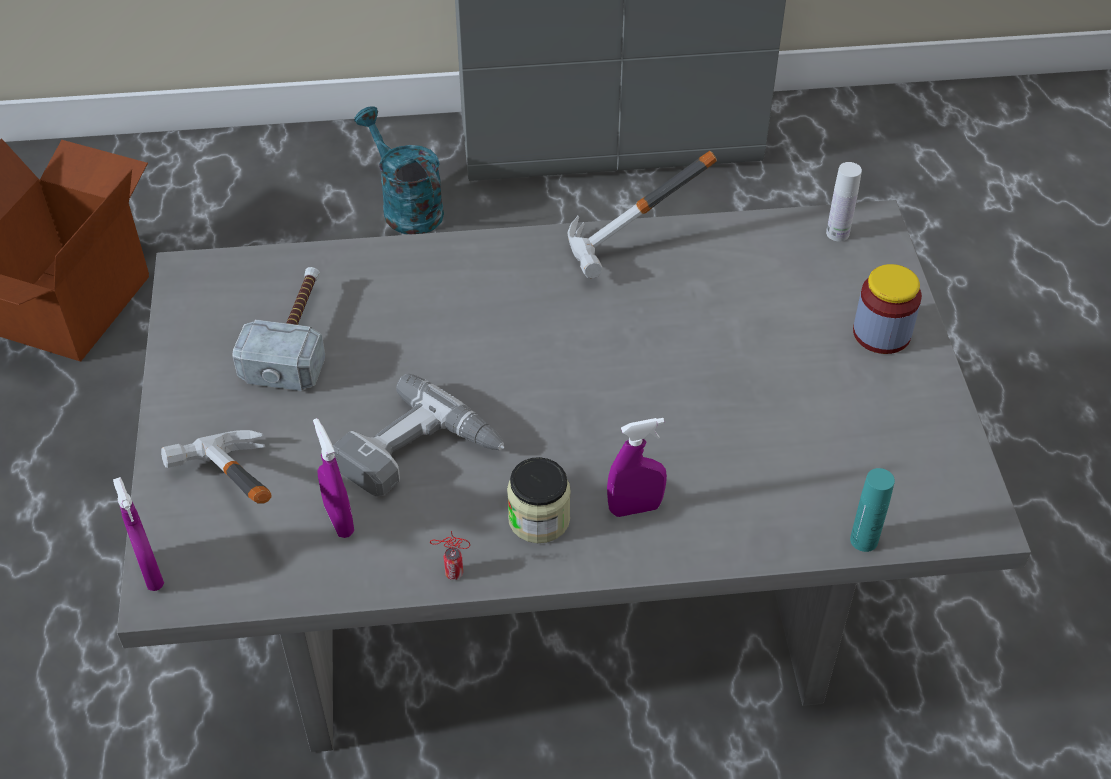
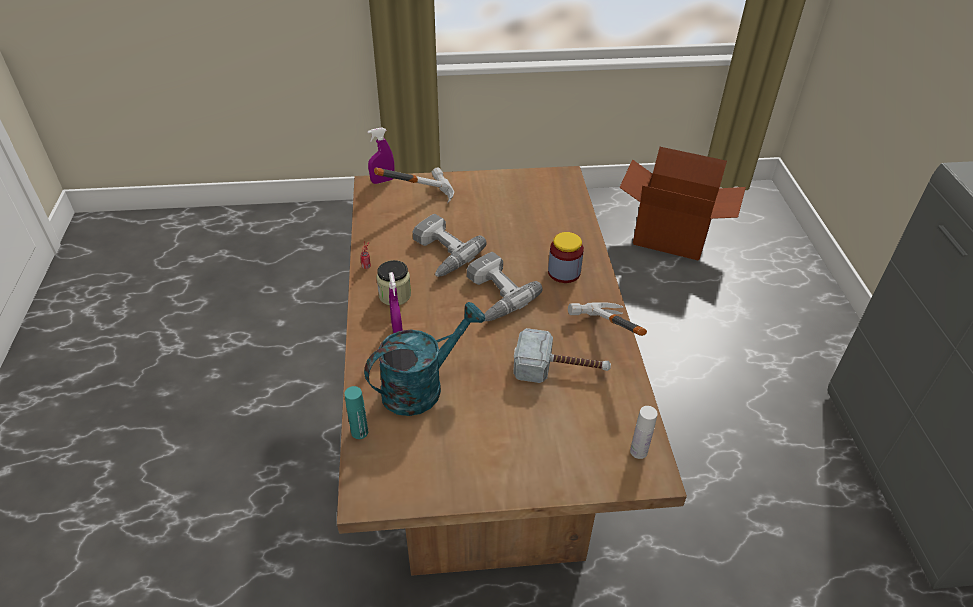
camera: 90 degrees right, 5 degrees down
grey dining table [117,200,1031,752] -> brown dining table [337,166,687,576]
hammer [232,267,325,391] -> hammer moved to [513,328,611,383]
purple spray bottle [313,418,354,538] -> none
turquoise watering can [354,106,444,235] -> turquoise watering can moved to [364,302,485,416]
jar [853,264,922,354] -> jar moved to [548,232,584,283]
none -> power drill [467,252,543,321]

